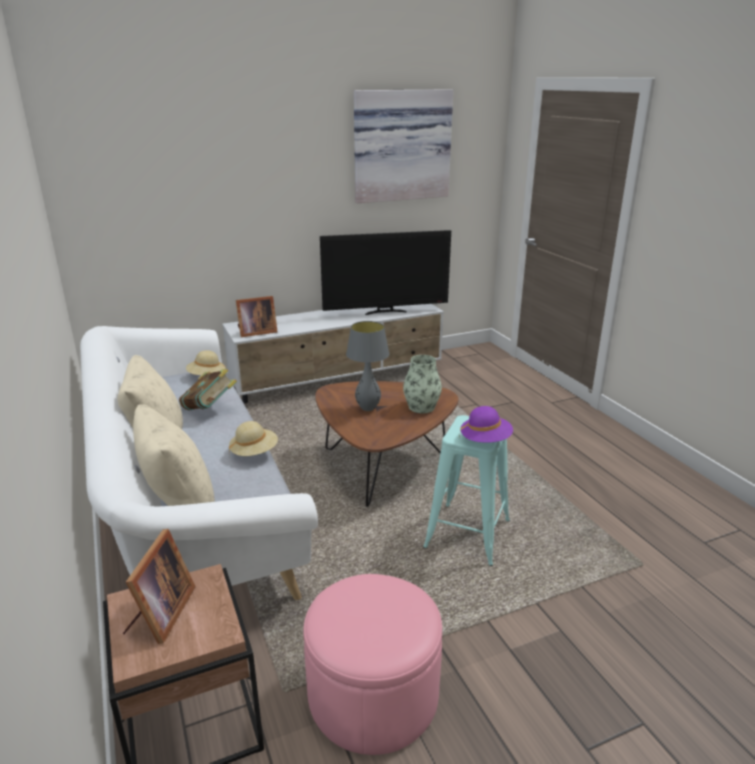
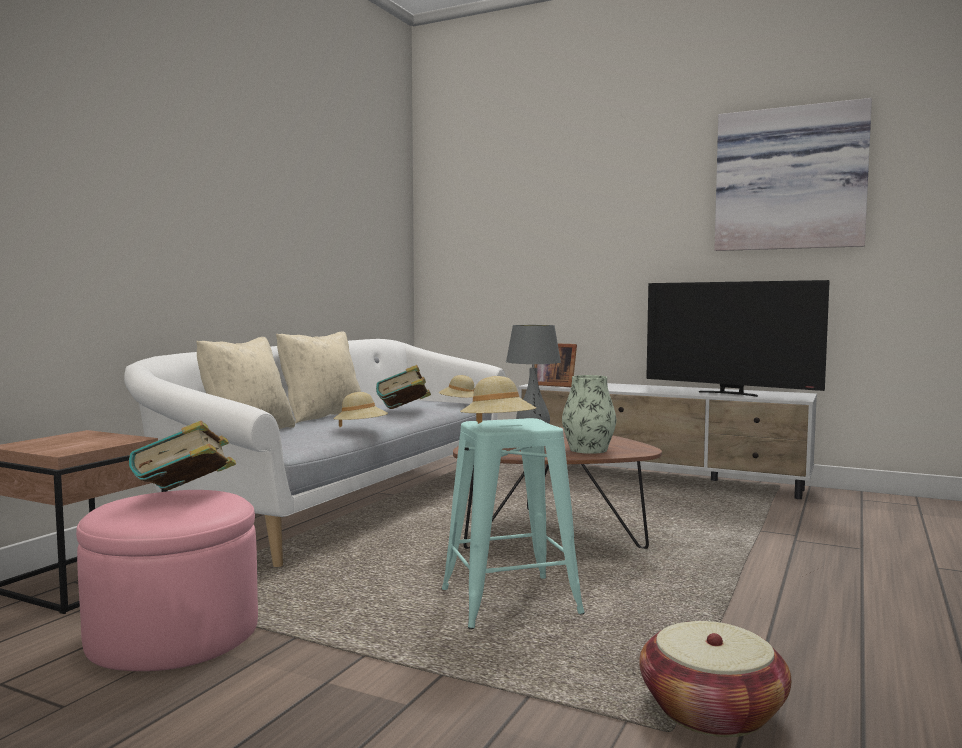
camera: 50 degrees right, 20 degrees down
picture frame [123,529,196,644] -> none
purple hat [459,406,513,443] -> beige hat [460,376,536,424]
none -> book [129,421,236,490]
none -> basket [639,621,791,737]

